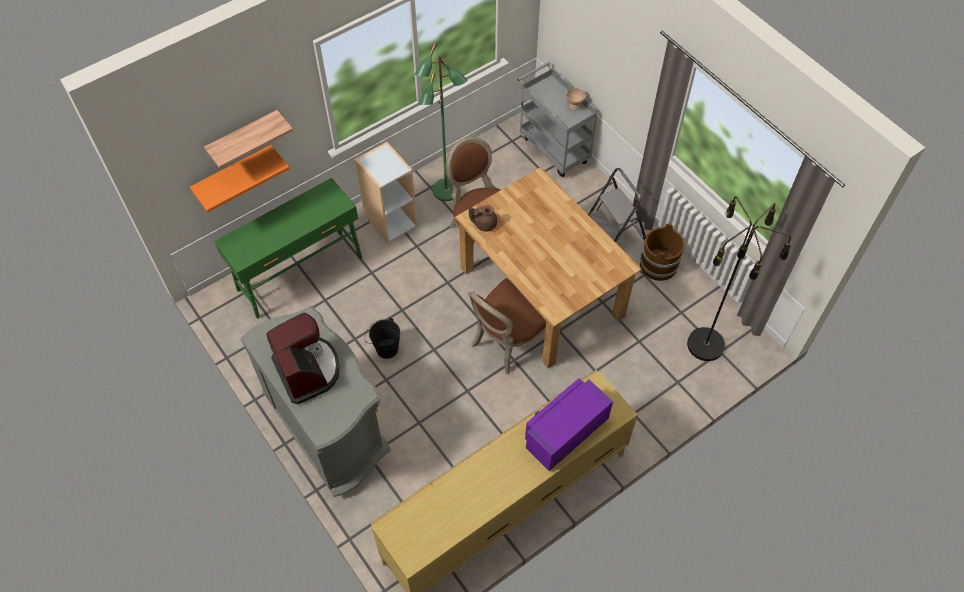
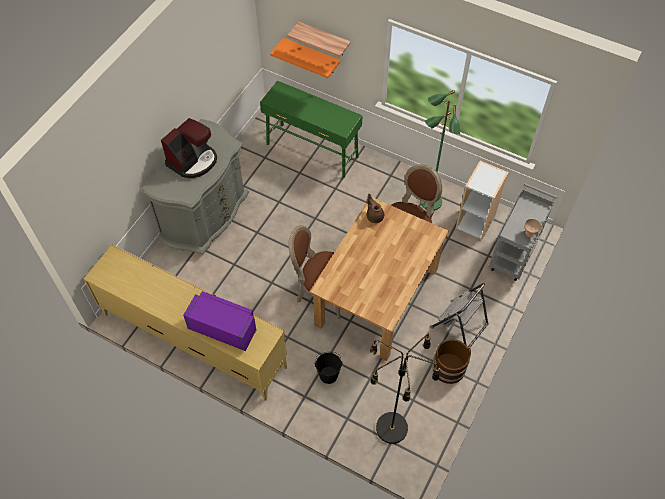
camera: 65 degrees right, 0 degrees up
bookcase [355,142,418,243] -> bookcase moved to [456,161,509,240]
black bucket [365,317,400,359] -> black bucket moved to [315,352,343,384]

